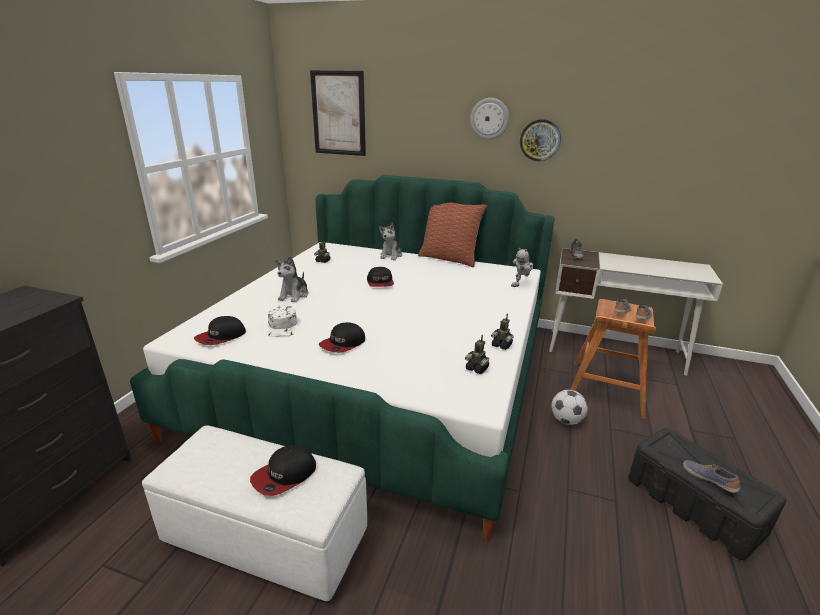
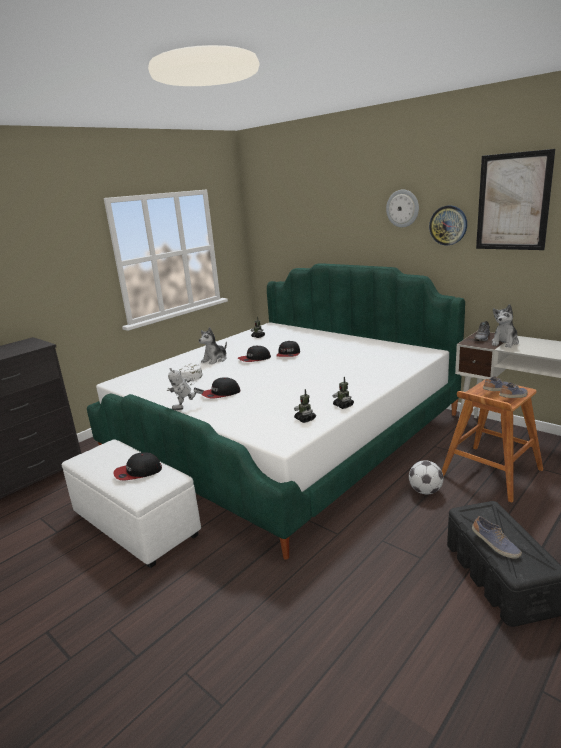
camera: 25 degrees right, 5 degrees down
cap [194,316,246,345] -> cap moved to [238,346,271,362]
picture [310,70,366,156] -> picture moved to [476,149,555,250]
plush toy [379,223,402,260] -> plush toy moved to [492,304,519,348]
pillow [418,202,487,267] -> none
toy robot [511,248,533,287] -> toy robot moved to [167,368,204,410]
shoe [683,460,740,493] -> shoe turned 150 degrees clockwise [472,516,522,559]

